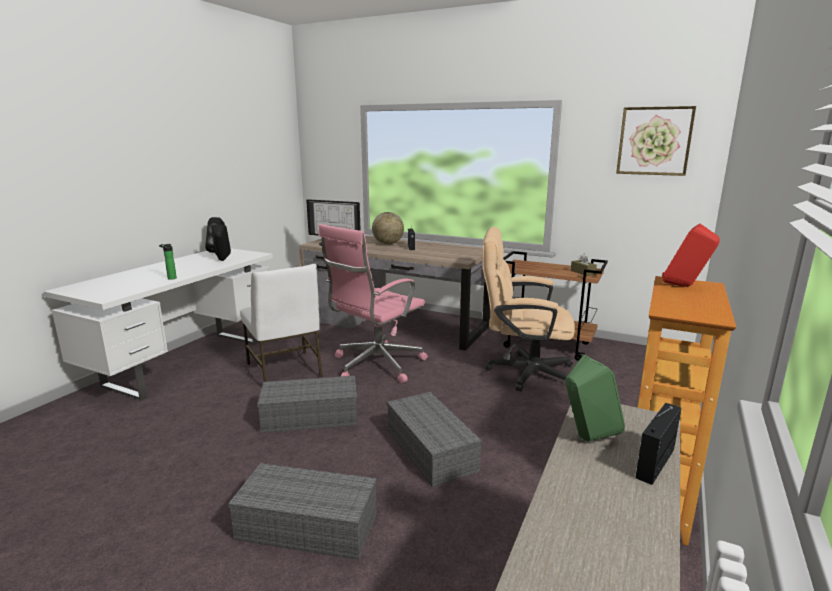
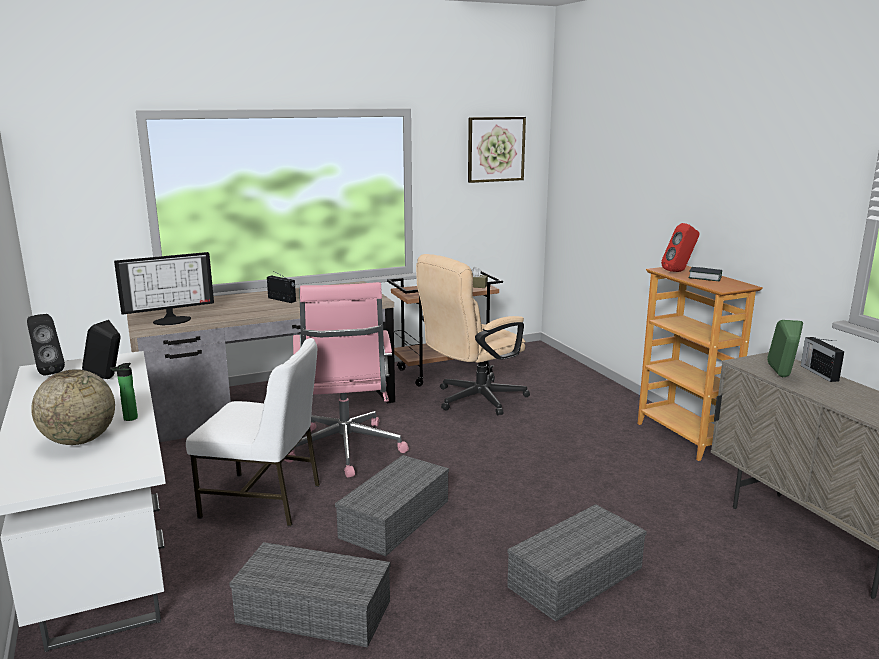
camera: 50 degrees left, 0 degrees up
globe [372,212,404,244] -> globe moved to [31,369,115,445]
grey storage box [387,392,482,487] -> grey storage box moved to [229,542,390,647]
none -> book [688,267,722,281]

